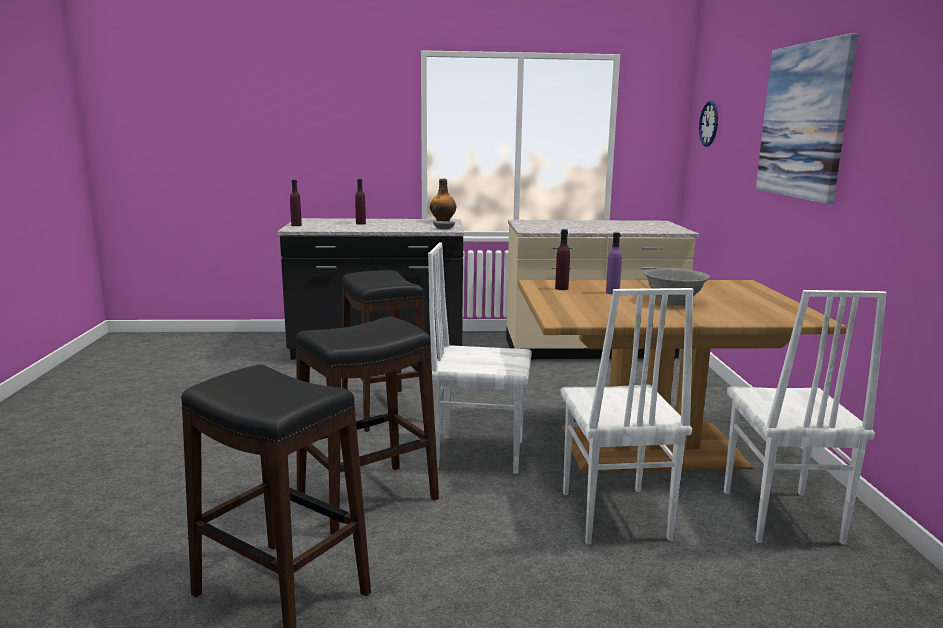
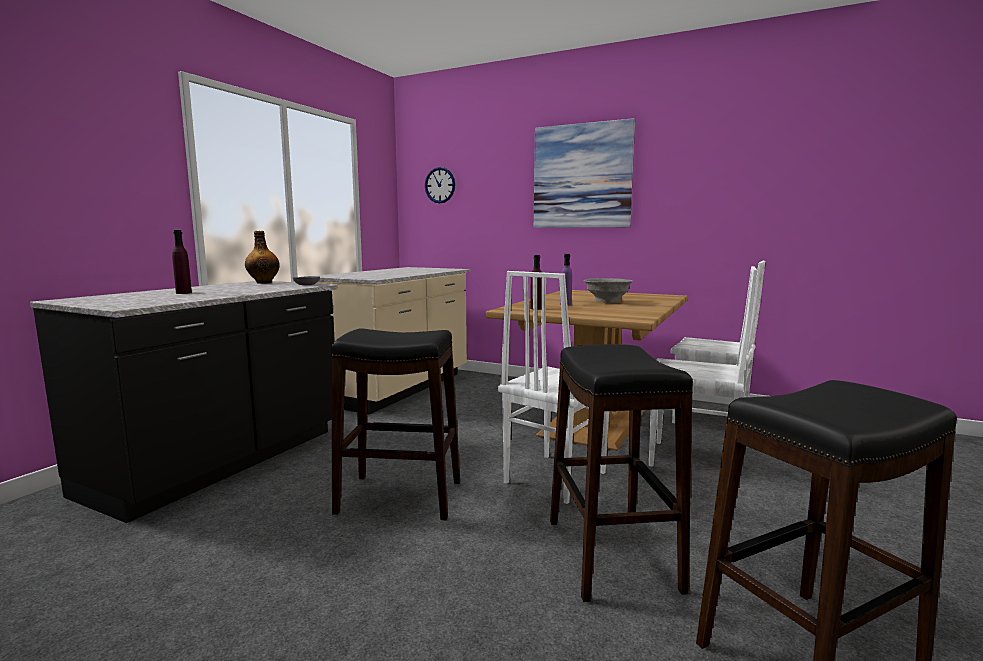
camera: 60 degrees left, 5 degrees down
purple bottle [290,180,302,226] -> none

